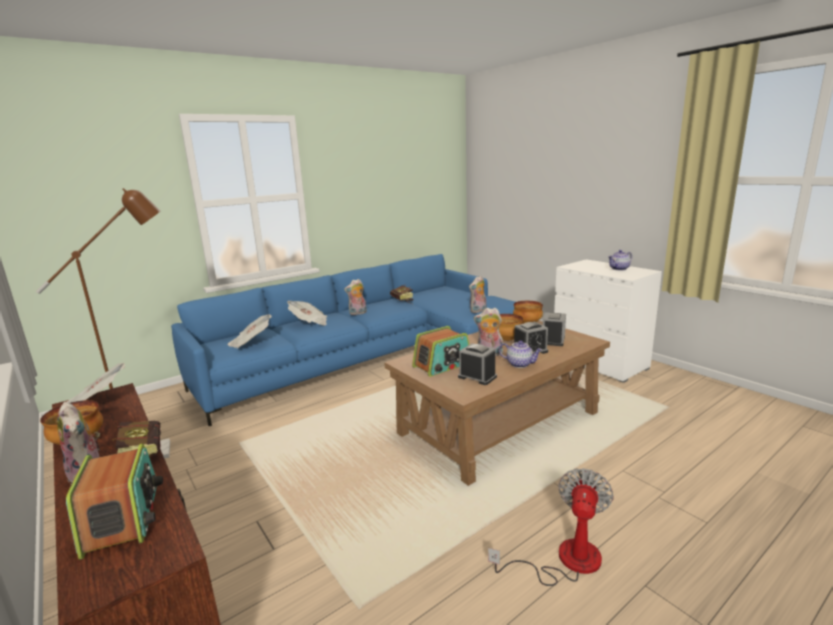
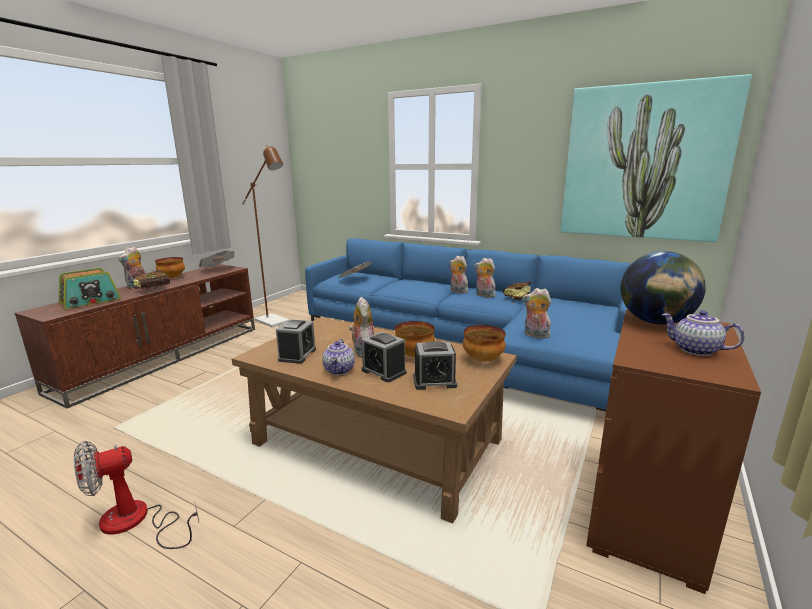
camera: 65 degrees right, 0 degrees up
newspaper [287,301,327,325] -> none
radio [412,326,469,377] -> none
fan [488,468,614,586] -> fan turned 150 degrees clockwise [74,441,199,549]
white dresser [554,259,662,383] -> brown dresser [586,310,761,594]
none -> plush toy [474,258,496,297]
none -> picture [561,74,752,242]
none -> globe [621,251,706,325]

